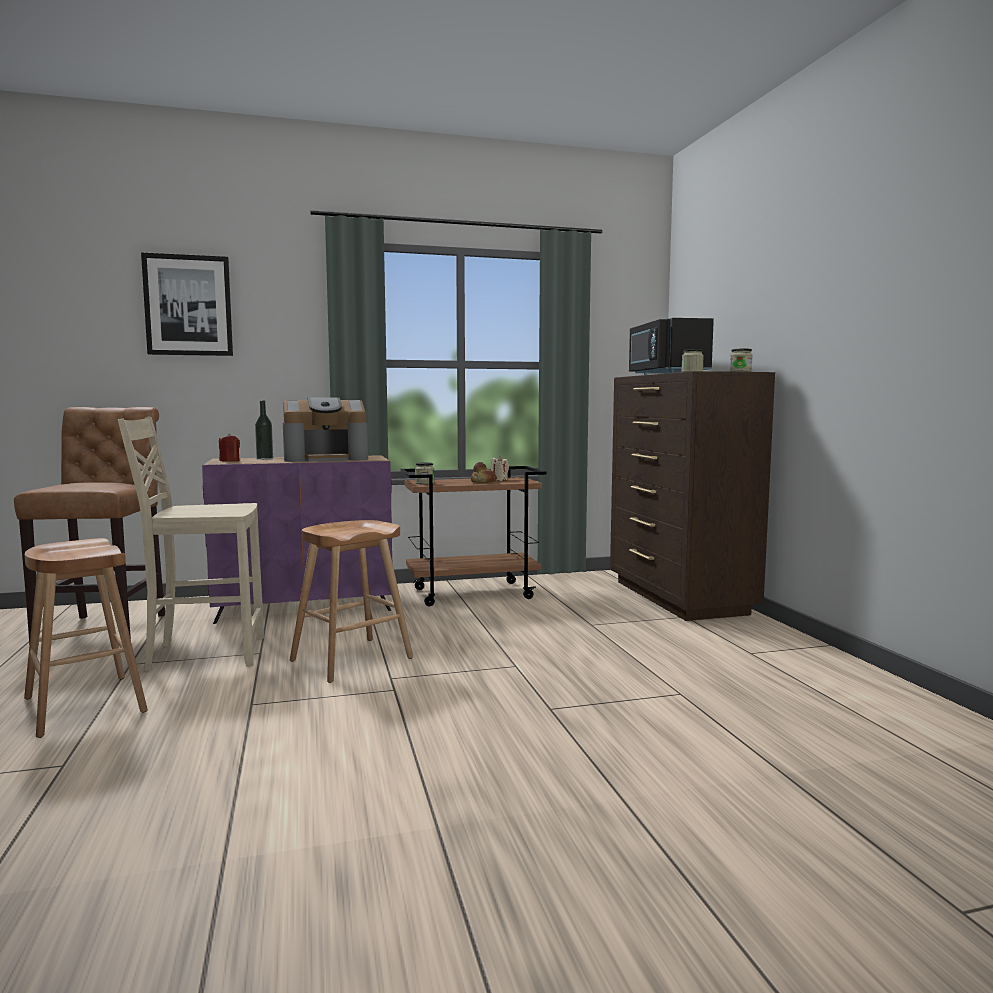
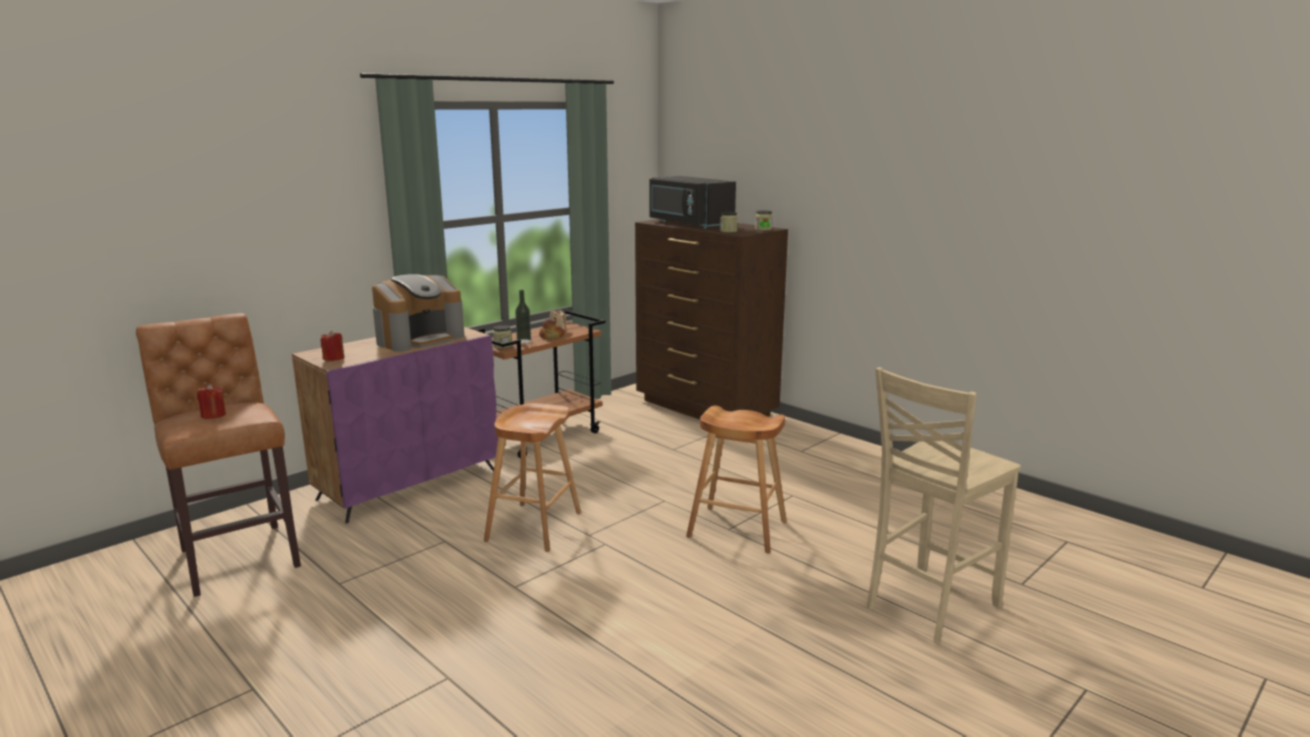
camera: 30 degrees left, 10 degrees up
brown stool [24,538,148,738] -> brown stool moved to [686,406,787,554]
beige chair [118,417,264,671] -> beige chair moved to [867,367,1021,644]
picture [141,252,233,356] -> none
bottle [255,400,273,460] -> bottle moved to [515,290,531,343]
none -> red candle [197,384,226,419]

